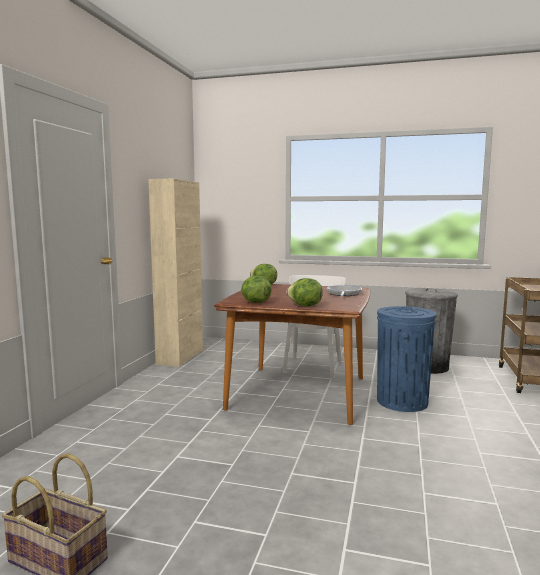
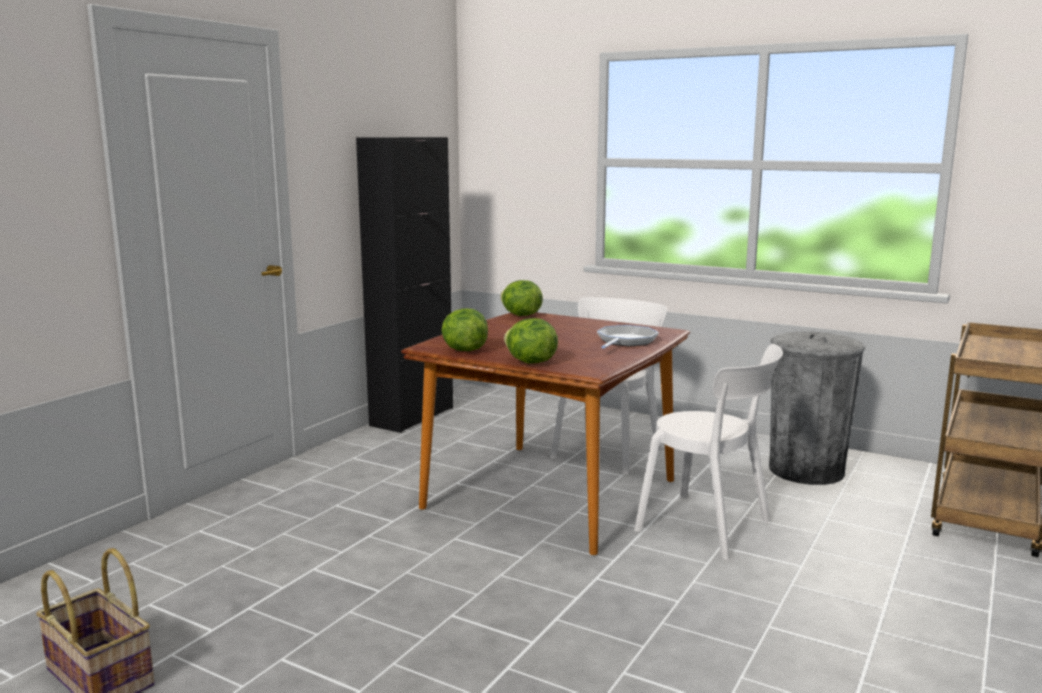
camera: 15 degrees right, 5 degrees up
beige cabinet [148,178,203,367] -> black cabinet [356,137,453,433]
blue trash can [377,306,436,412] -> white chair [634,344,783,560]

